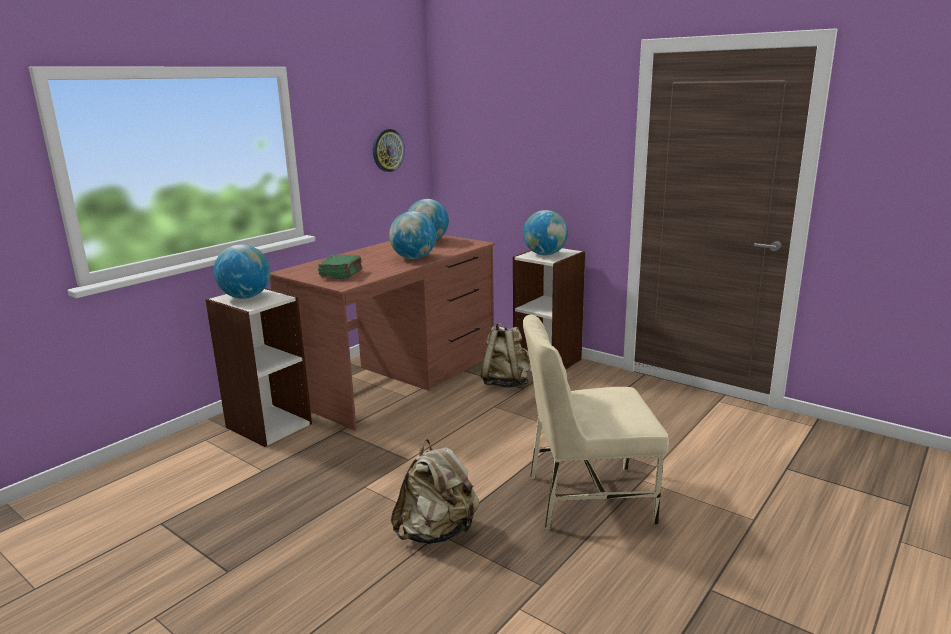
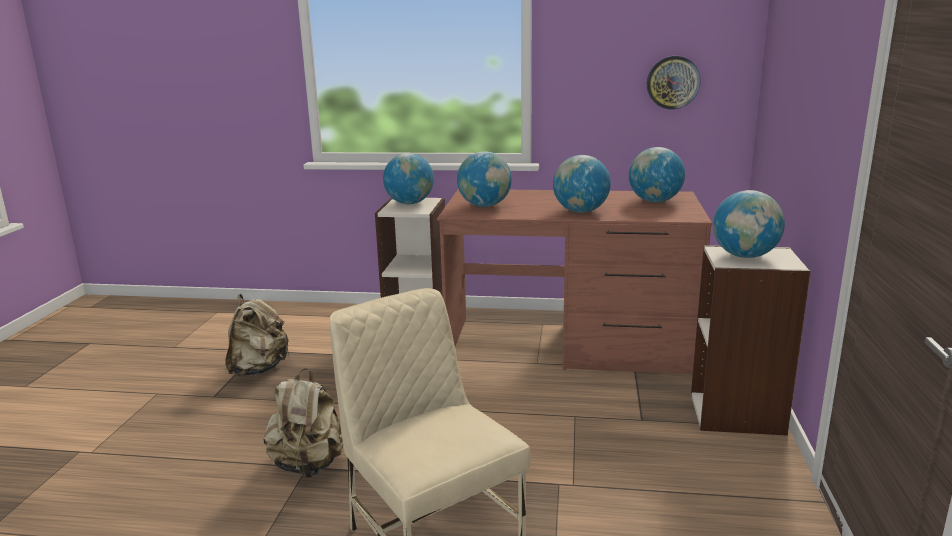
camera: 60 degrees right, 0 degrees up
green book [318,254,363,279] -> globe [457,151,512,207]
beige backpack [481,322,531,388] -> beige backpack moved to [226,294,289,376]

